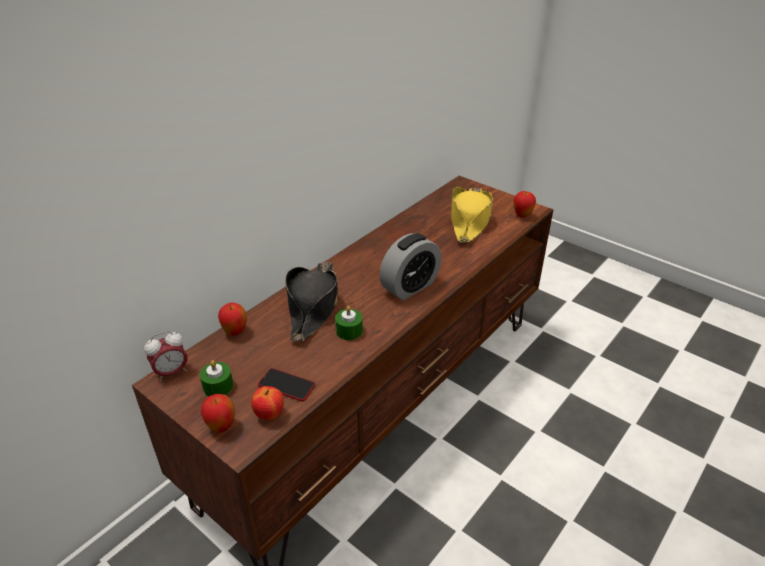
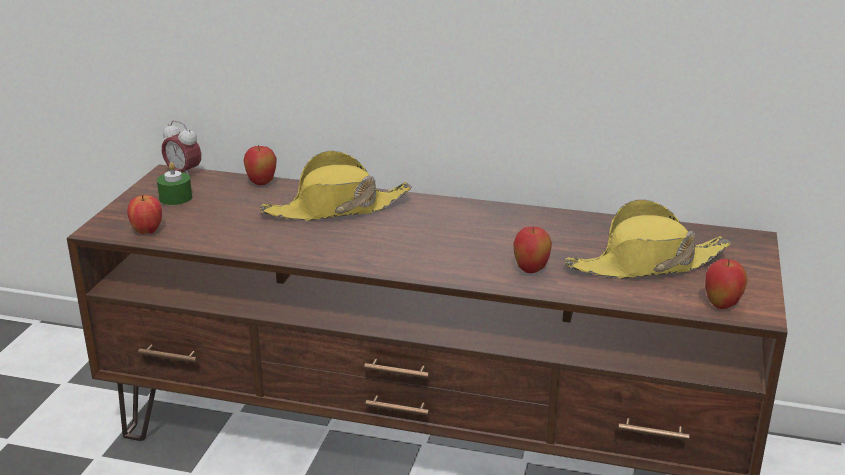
camera: 65 degrees right, 10 degrees down
apple [201,394,235,433] -> apple moved to [513,227,552,273]
phone [258,368,315,401] -> none
black hat [285,262,338,342] -> yellow hat [260,151,412,221]
green candle [335,306,363,340] -> none
alarm clock [379,233,442,300] -> none

